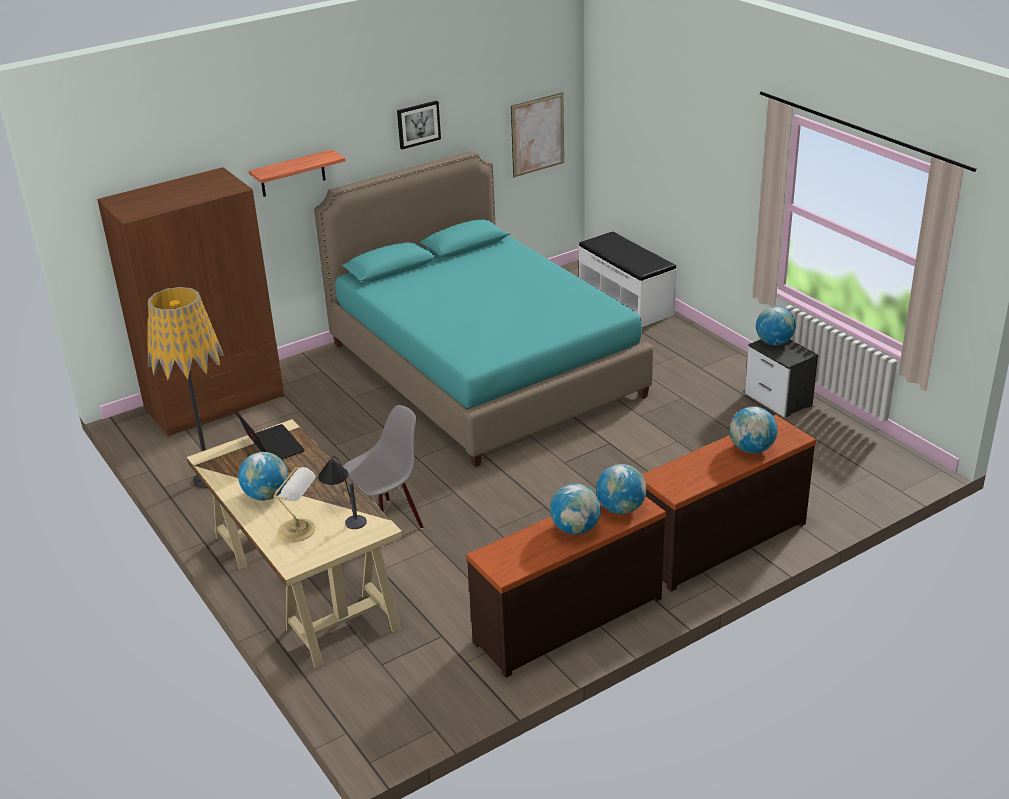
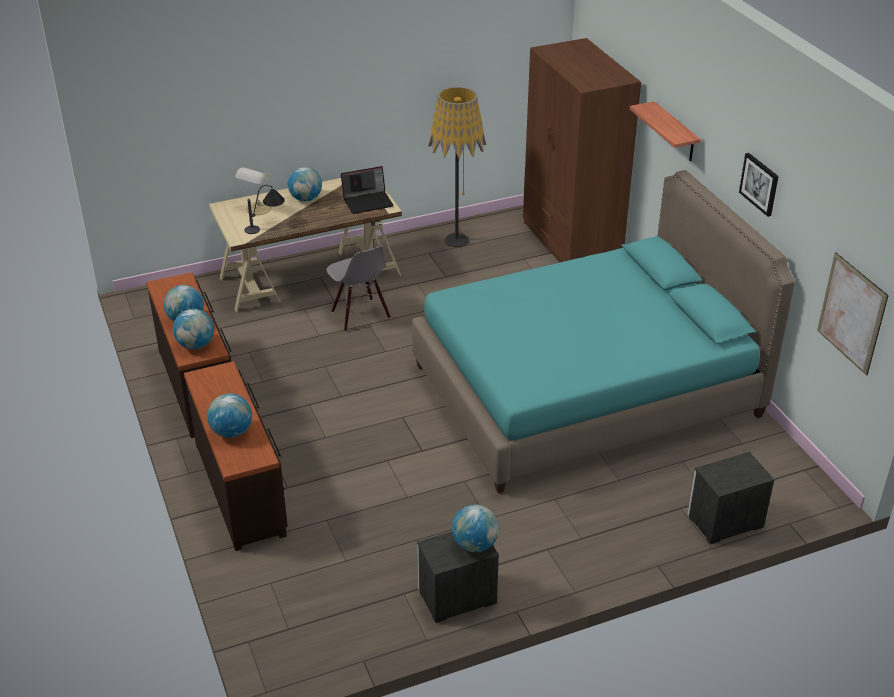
camera: 100 degrees right, 5 degrees up
white bench [578,231,677,327] -> nightstand [688,452,775,545]

